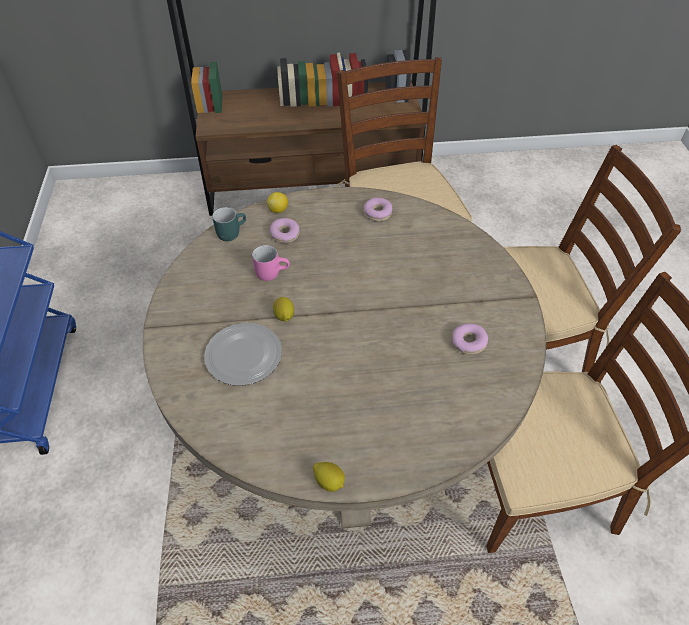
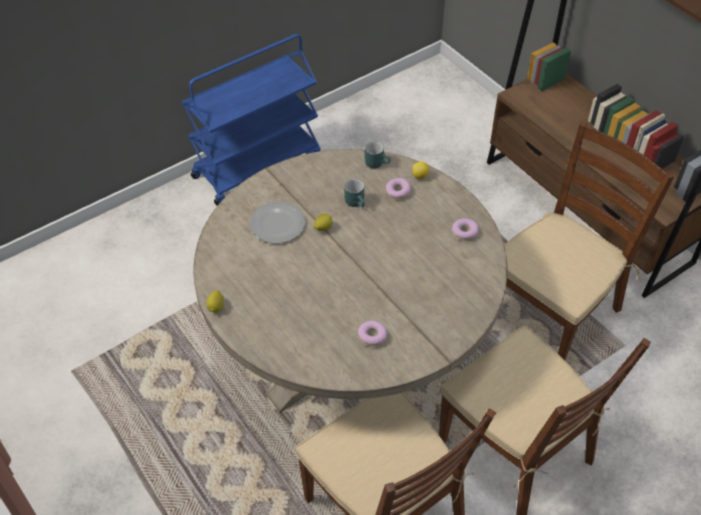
camera: 60 degrees right, 0 degrees up
pink mug [252,245,290,281] -> turquoise mug [344,179,365,207]

